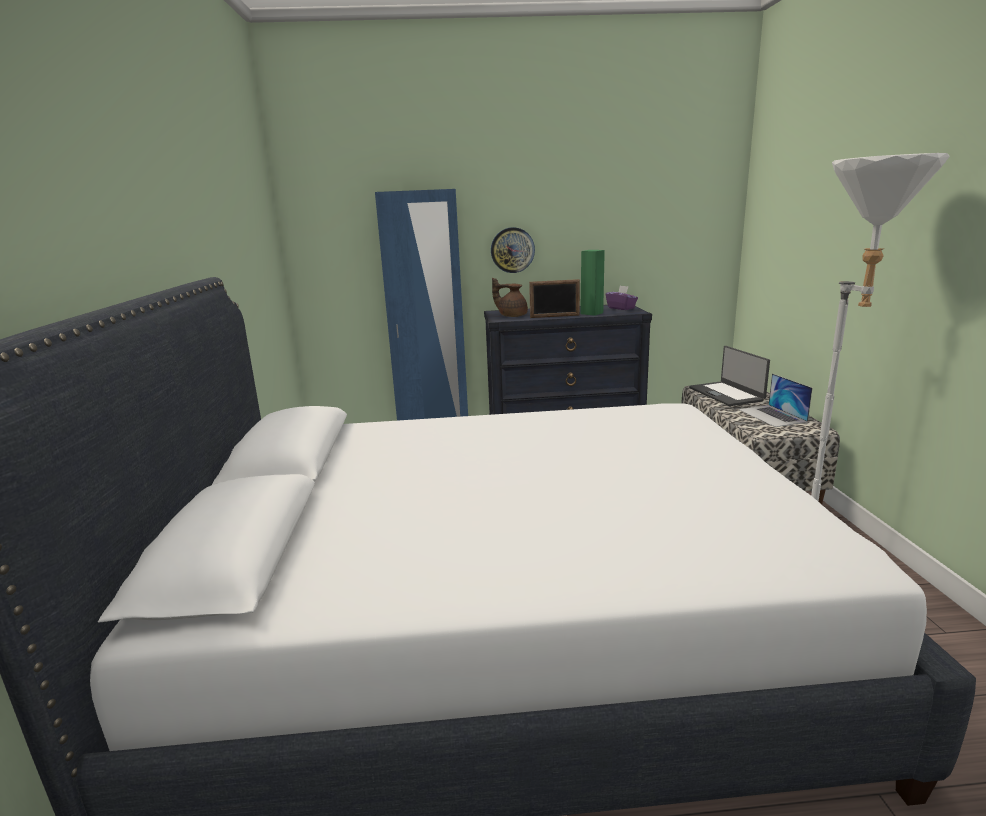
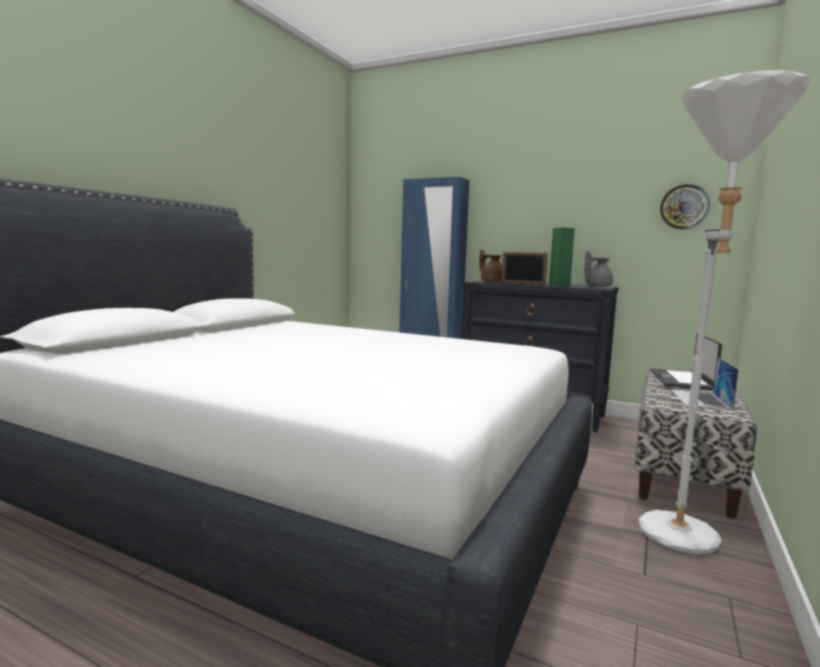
camera: 30 degrees right, 10 degrees down
wall clock [491,227,535,273] -> wall clock moved to [660,184,710,229]
purple tissue box [606,285,638,310] -> grey teapot [584,251,613,287]

